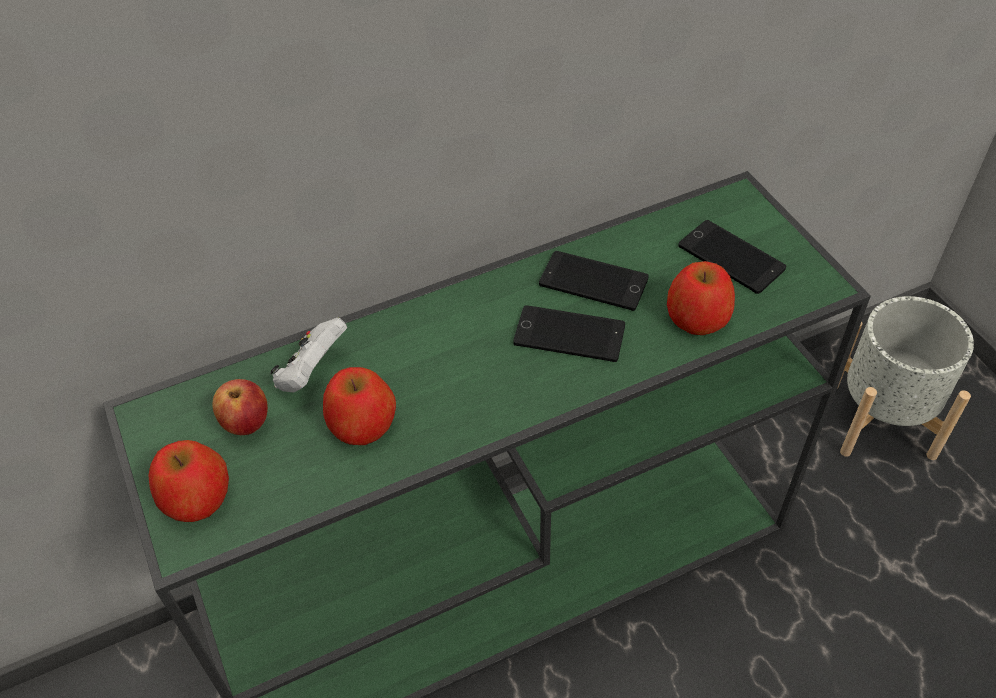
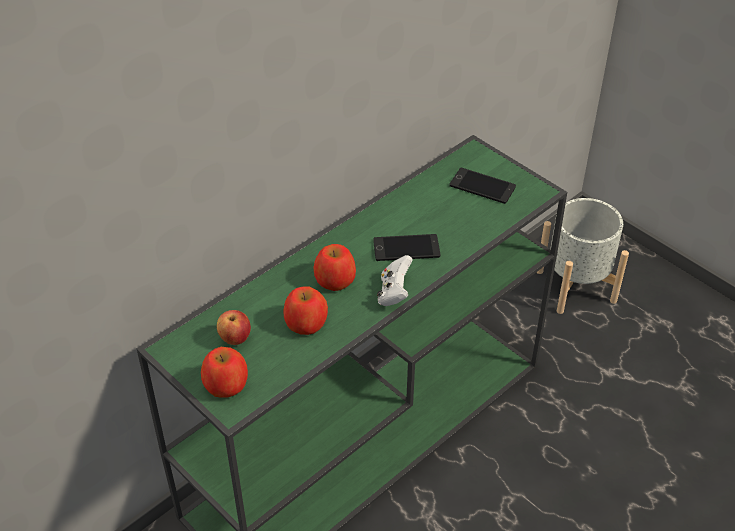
camera: 20 degrees left, 5 degrees down
white game controller [270,318,347,393] -> white game controller moved to [377,255,413,306]
phone [539,251,649,311] -> none
apple [667,261,735,335] -> apple moved to [313,244,356,291]

